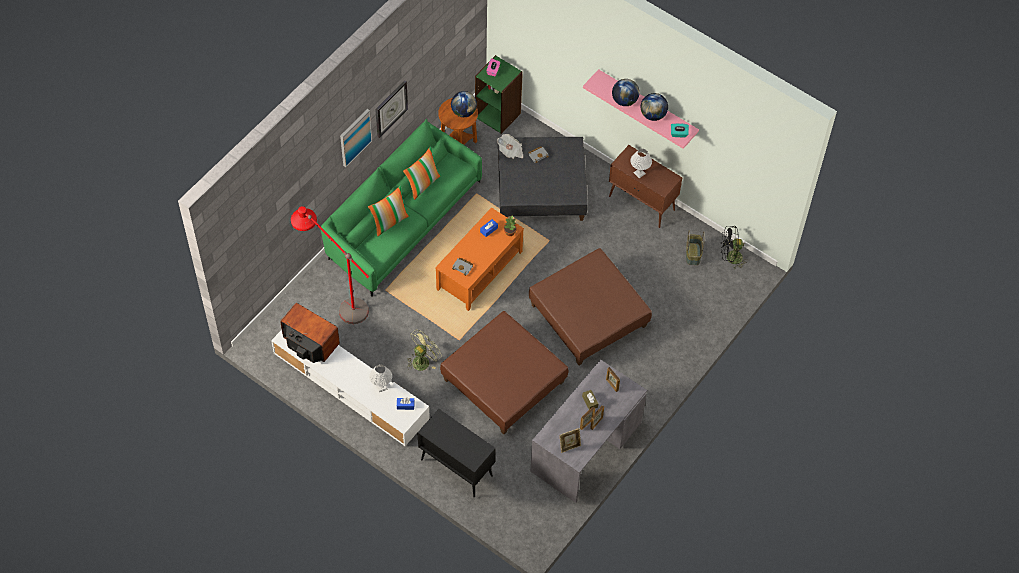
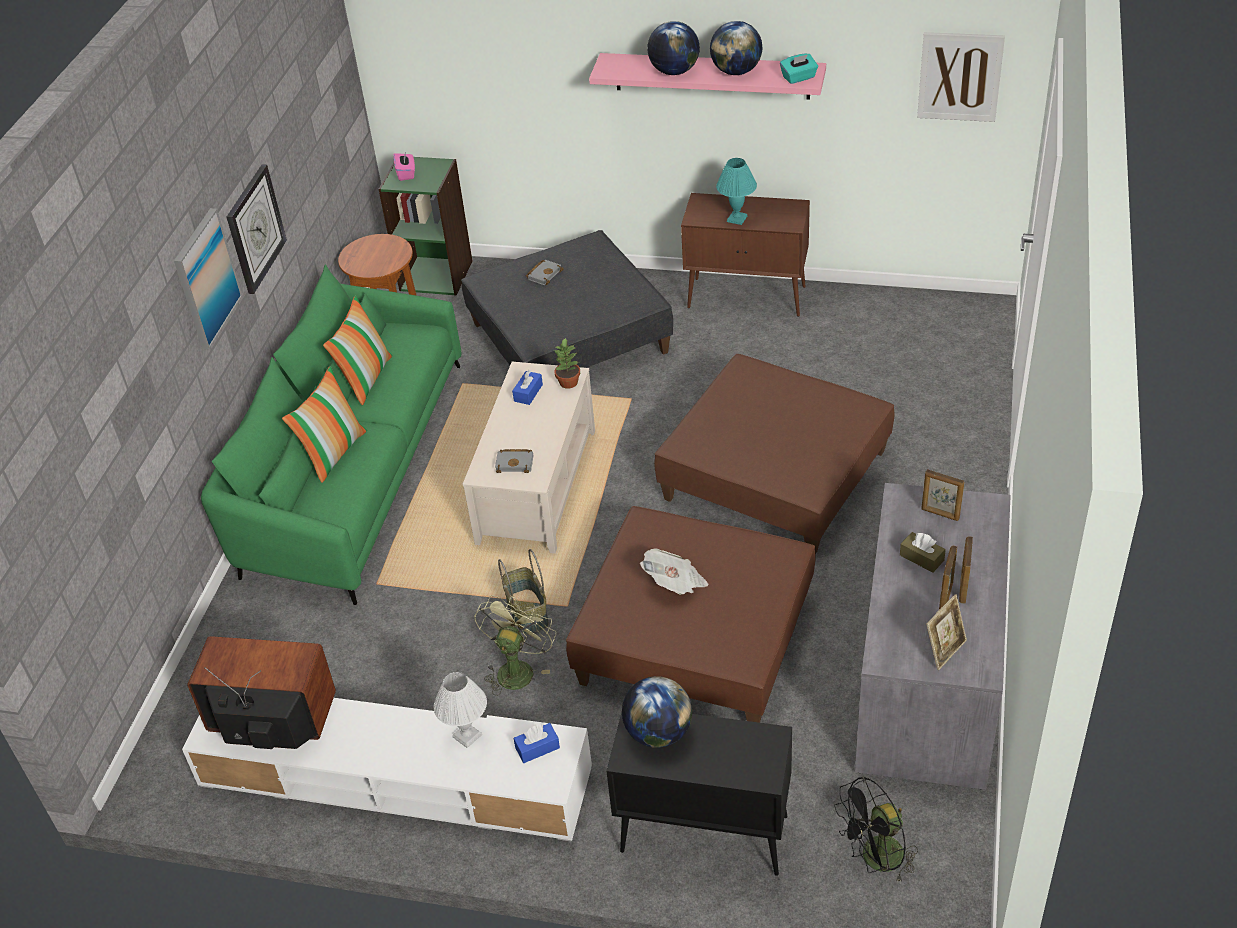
camera: 20 degrees left, 15 degrees down
red floor lamp [291,206,369,324] -> none
orange coffee table [435,207,524,311] -> beige coffee table [463,362,595,554]
globe [451,91,477,117] -> globe moved to [622,676,692,748]
newspaper [497,134,523,159] -> newspaper moved to [640,548,708,595]
white table lamp [630,149,652,178] -> turquoise table lamp [716,158,757,225]
basket [686,230,705,265] -> basket moved to [498,549,549,634]
black fan [721,226,748,269] -> black fan moved to [834,776,918,884]
none -> picture [917,32,1005,122]

